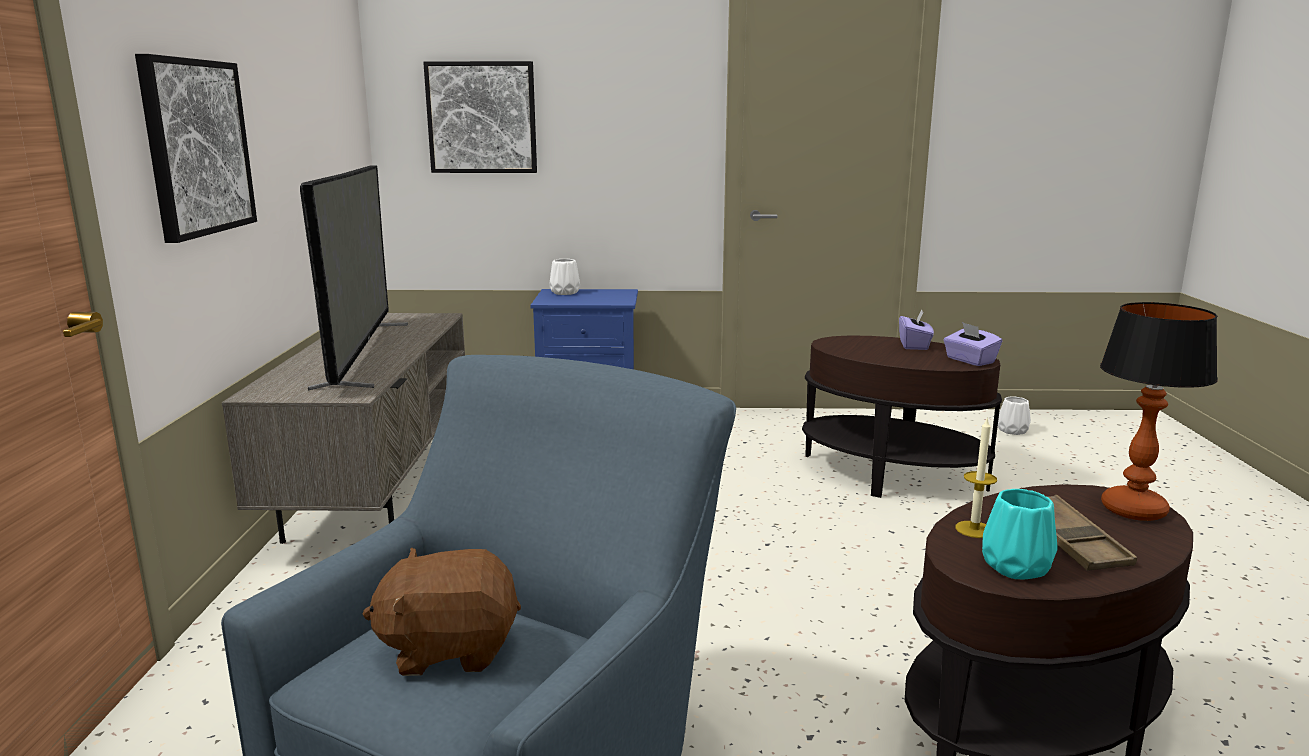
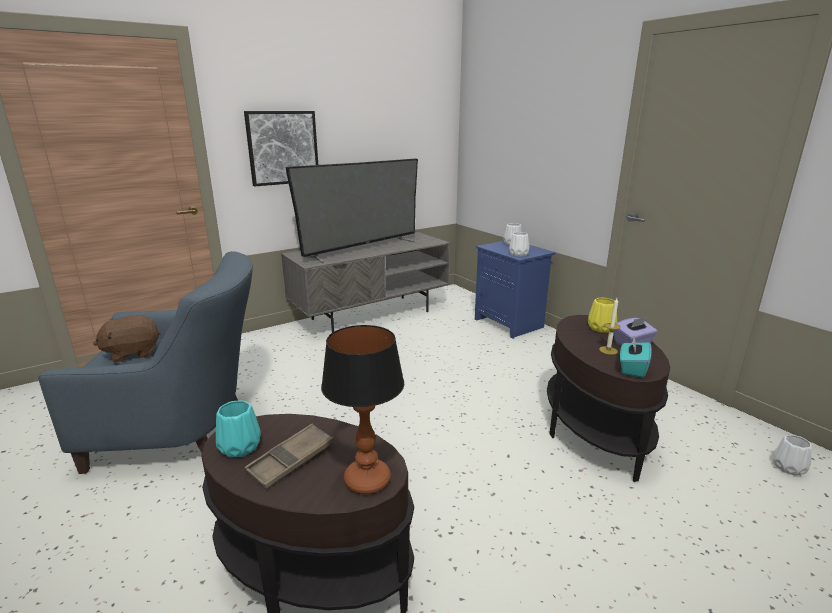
camera: 55 degrees right, 5 degrees up
brown plush toy [363,547,521,676] -> brown plush toy turned 75 degrees counterclockwise [93,315,160,363]
picture [423,61,537,173] -> none
purple tissue box [943,322,1002,366] -> turquoise tissue box [620,336,652,378]
candle [955,417,997,538] -> candle moved to [599,298,620,355]
none -> white vase [509,232,529,257]
none -> yellow vase [588,298,617,333]

